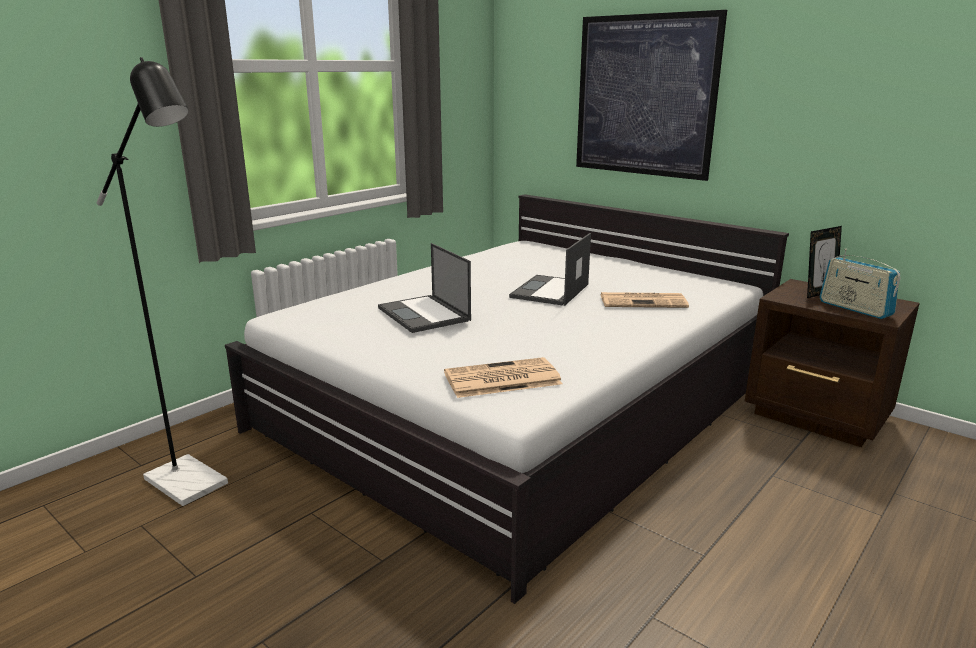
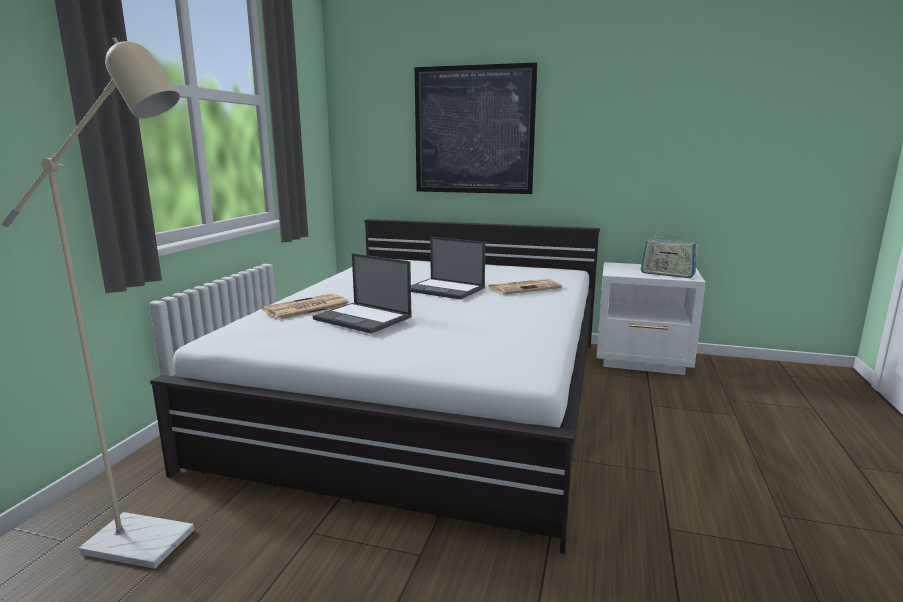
camera: 25 degrees left, 5 degrees down
black floor lamp [97,57,228,506] -> beige floor lamp [1,37,194,569]
newspaper [444,357,562,398] -> newspaper moved to [261,293,349,320]
laptop [509,233,591,306] -> laptop turned 60 degrees counterclockwise [411,237,485,300]
brown nightstand [745,279,920,447] -> white nightstand [596,262,705,375]
picture frame [807,226,842,298] -> none

